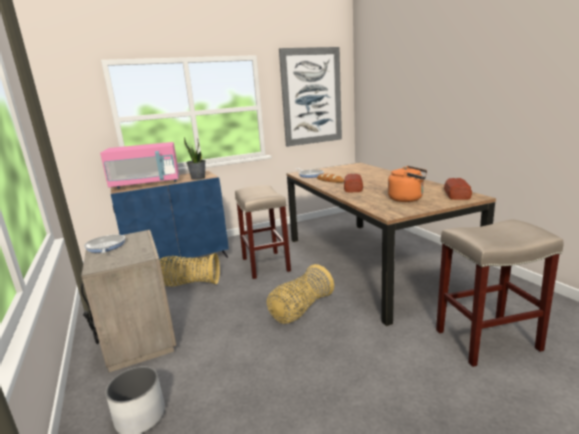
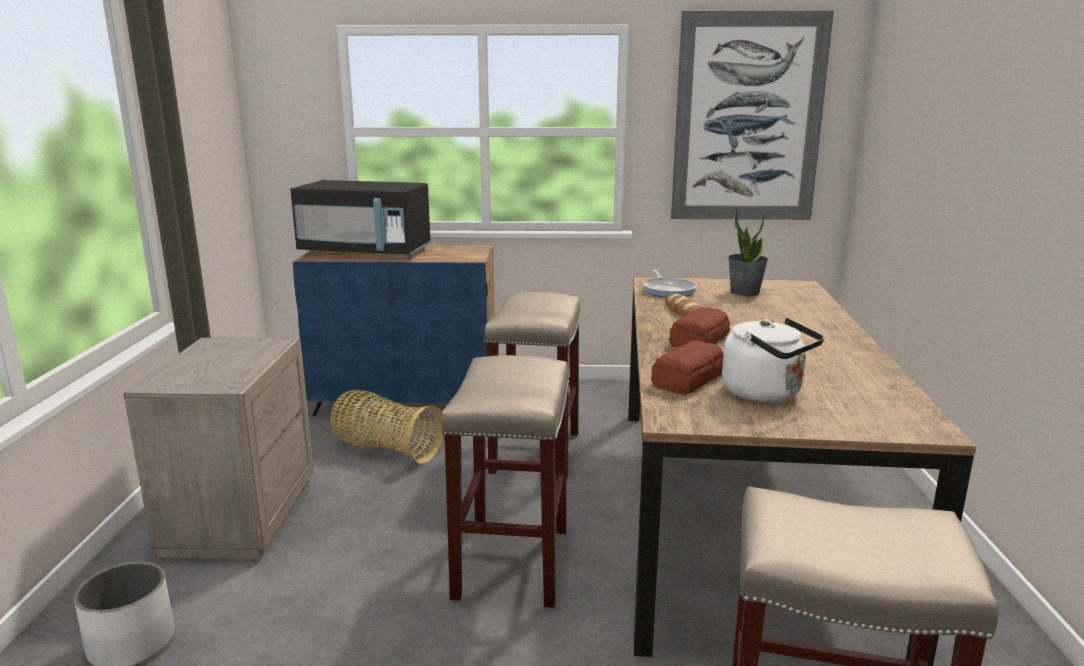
camera: 25 degrees right, 0 degrees up
frying pan [84,234,125,254] -> none
pink microwave [100,142,179,189] -> black microwave [290,180,431,258]
potted plant [184,138,205,180] -> potted plant moved to [728,207,768,296]
basket [267,264,334,324] -> beige stool [441,355,569,608]
orange kettle [388,166,427,202] -> white kettle [722,318,824,403]
bread [444,178,472,200] -> bread moved to [651,340,723,395]

